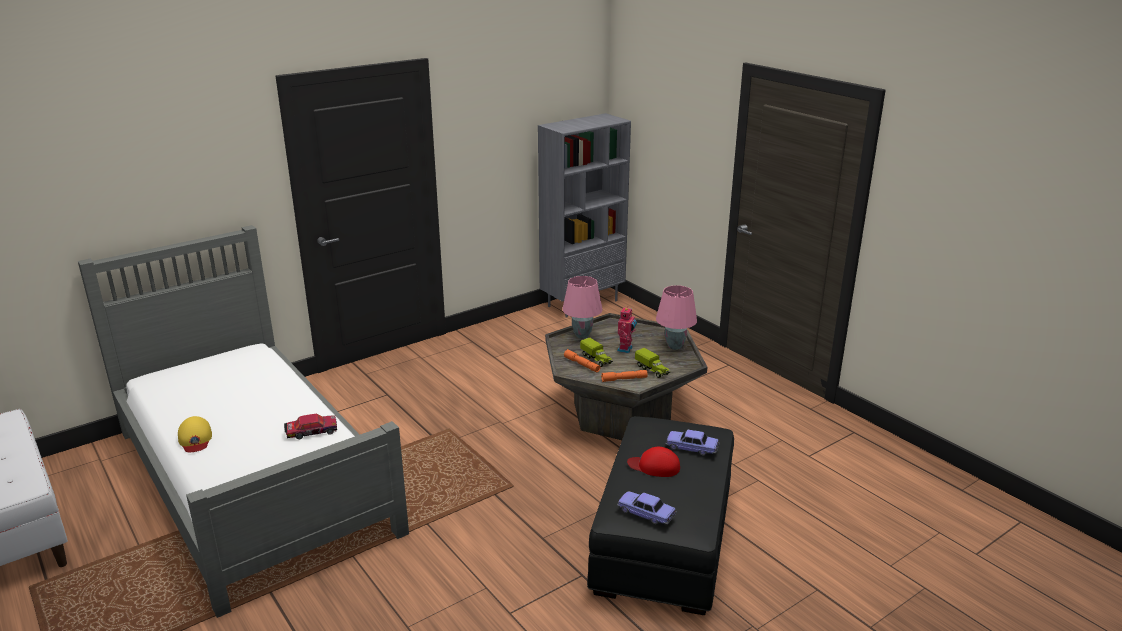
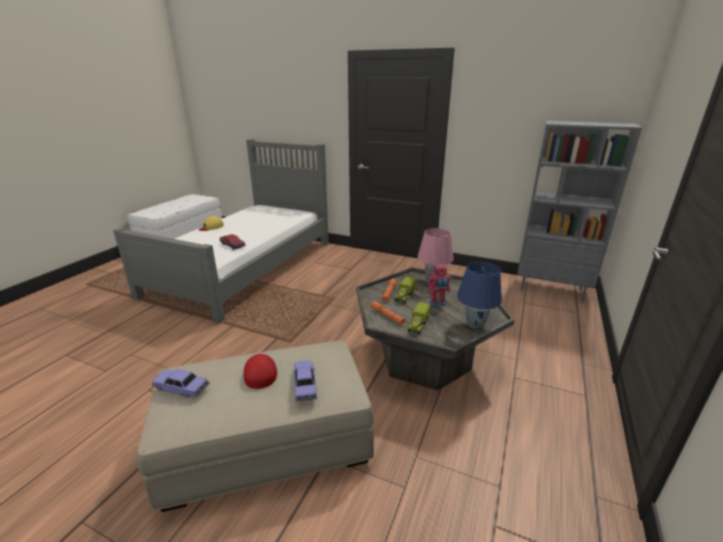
camera: 60 degrees right, 0 degrees up
black ottoman [587,416,734,615] -> beige ottoman [137,340,374,512]
toy car [617,491,677,524] -> toy car turned 75 degrees counterclockwise [152,369,210,398]
pink table lamp [656,285,697,350] -> blue table lamp [457,262,502,329]

